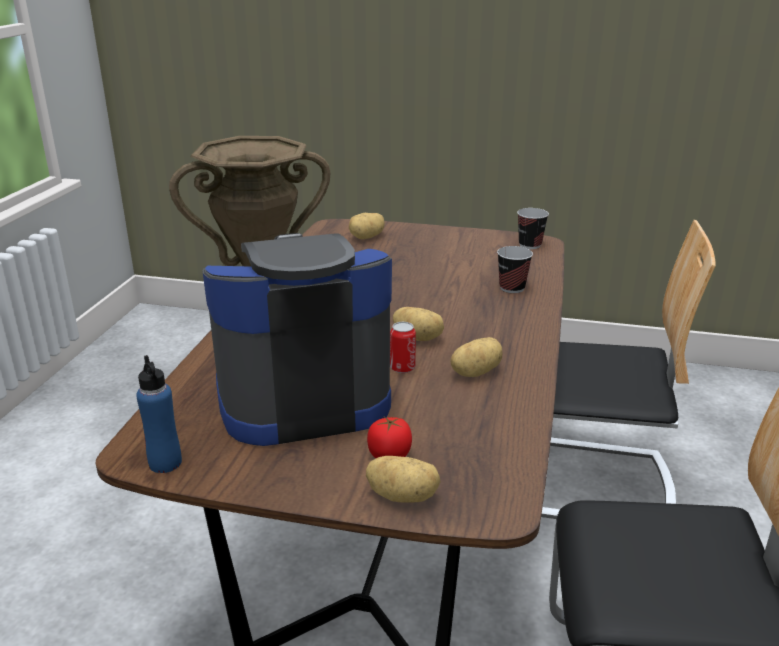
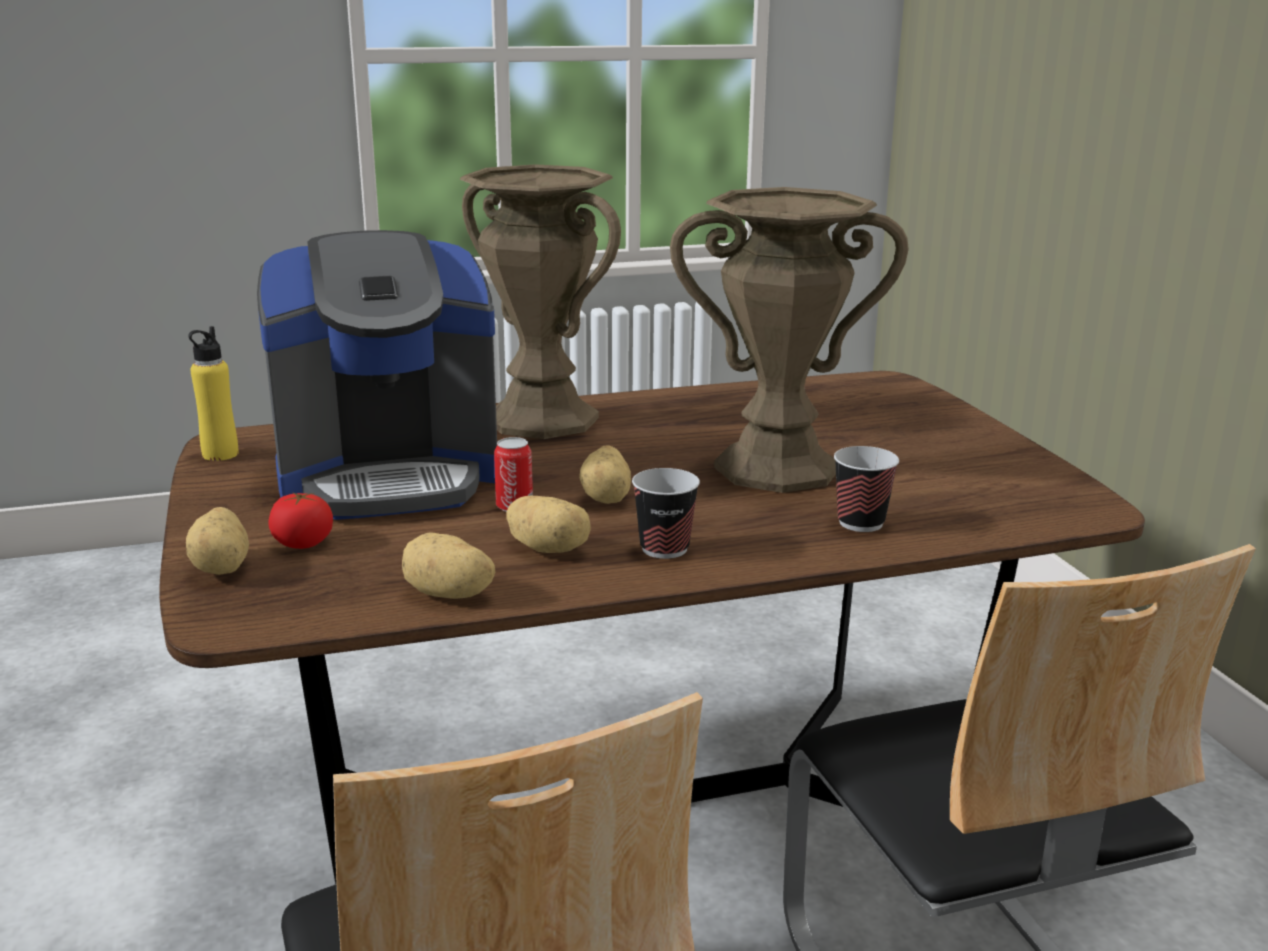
camera: 60 degrees right, 5 degrees down
blue bottle [136,355,182,473] -> yellow bottle [188,326,239,461]
coffee machine [203,233,392,446] -> coffee machine turned 120 degrees clockwise [257,230,497,520]
potato [349,213,385,239] -> potato moved to [402,532,496,599]
cup [517,208,549,249] -> cup moved to [632,468,700,559]
none -> brown vase [670,187,909,493]

